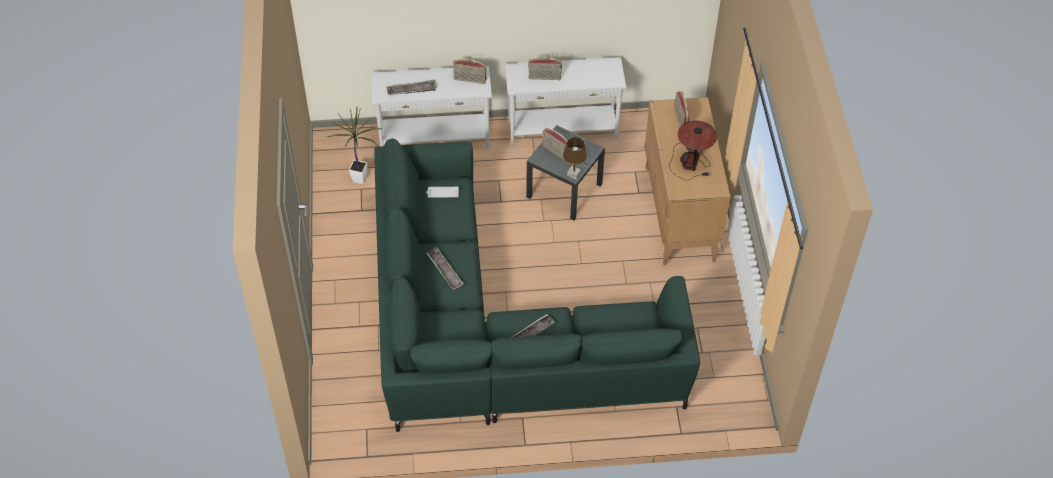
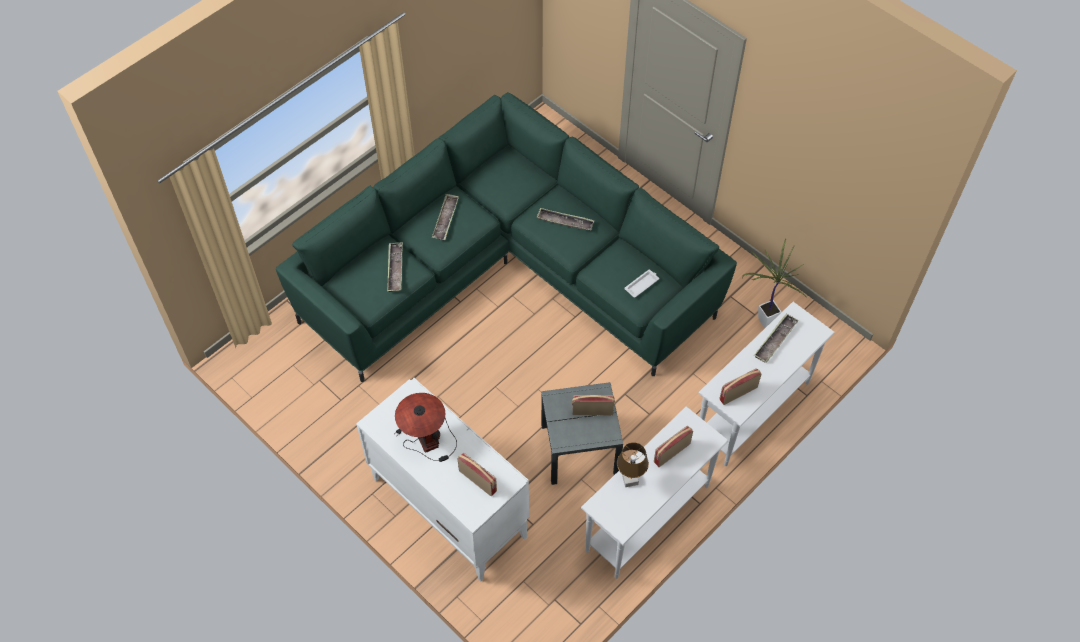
camera: 140 degrees right, 5 degrees up
brown table lamp [563,137,587,180] -> brown table lamp moved to [617,442,649,487]
brown cabinet [645,97,730,265] -> white cabinet [356,378,529,581]
none -> tray [387,242,403,292]

